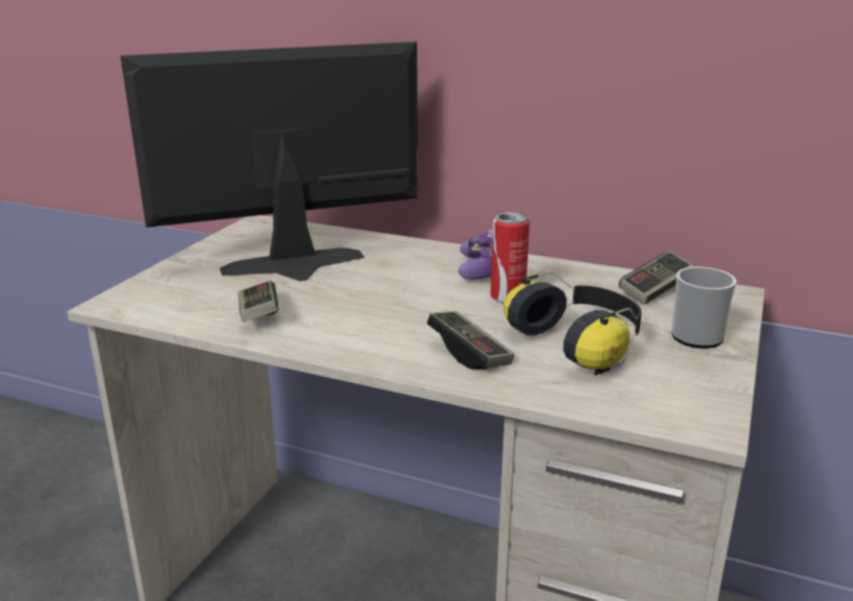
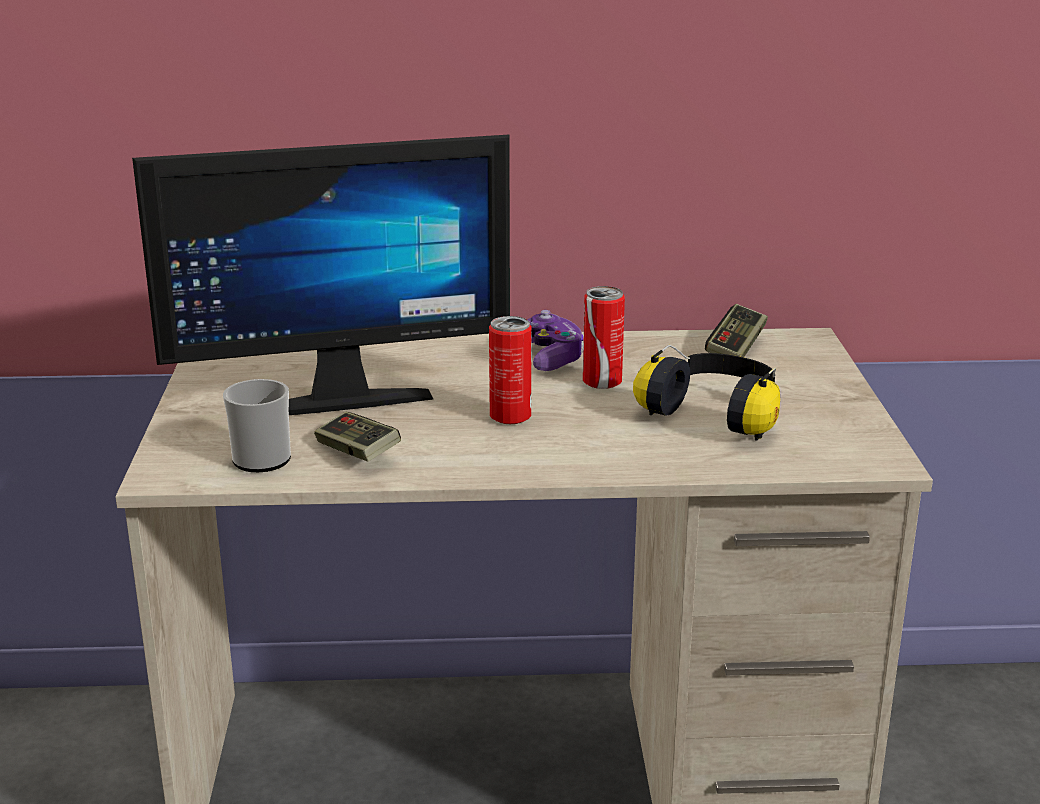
camera: 25 degrees left, 0 degrees up
monitor [120,42,418,281] -> monitor turned 150 degrees counterclockwise [132,135,510,415]
game controller [427,311,515,369] -> none
mug [671,267,736,348] -> mug moved to [223,379,291,472]
none -> can [489,316,532,424]

